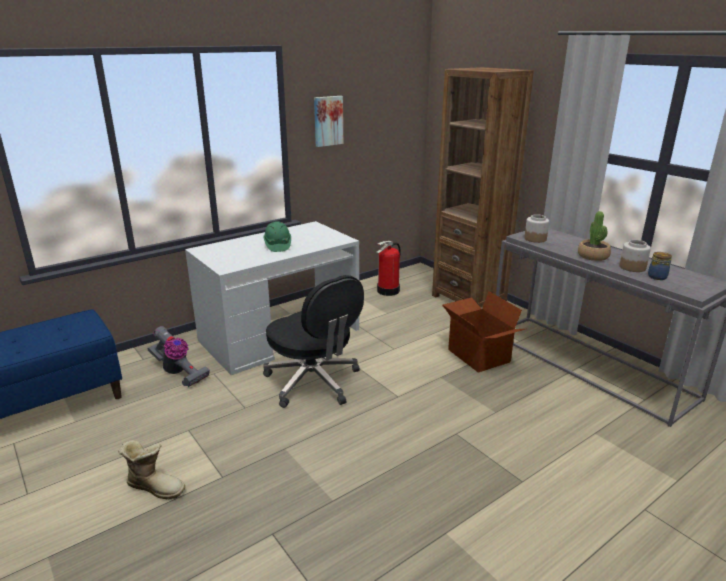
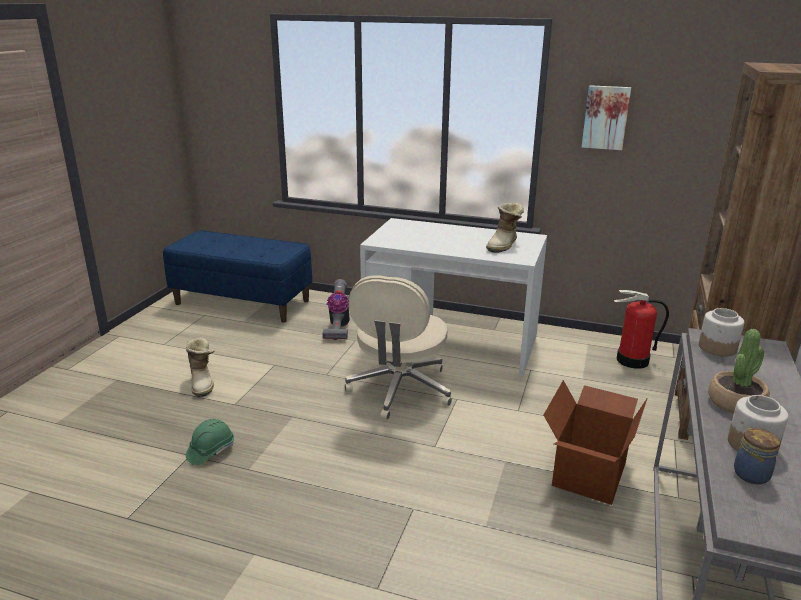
camera: 55 degrees right, 0 degrees up
green hard hat [263,221,291,252] -> green hard hat moved to [185,419,234,465]
black office chair [263,275,364,408] -> beige office chair [345,275,452,420]
none -> boot [486,203,524,253]

